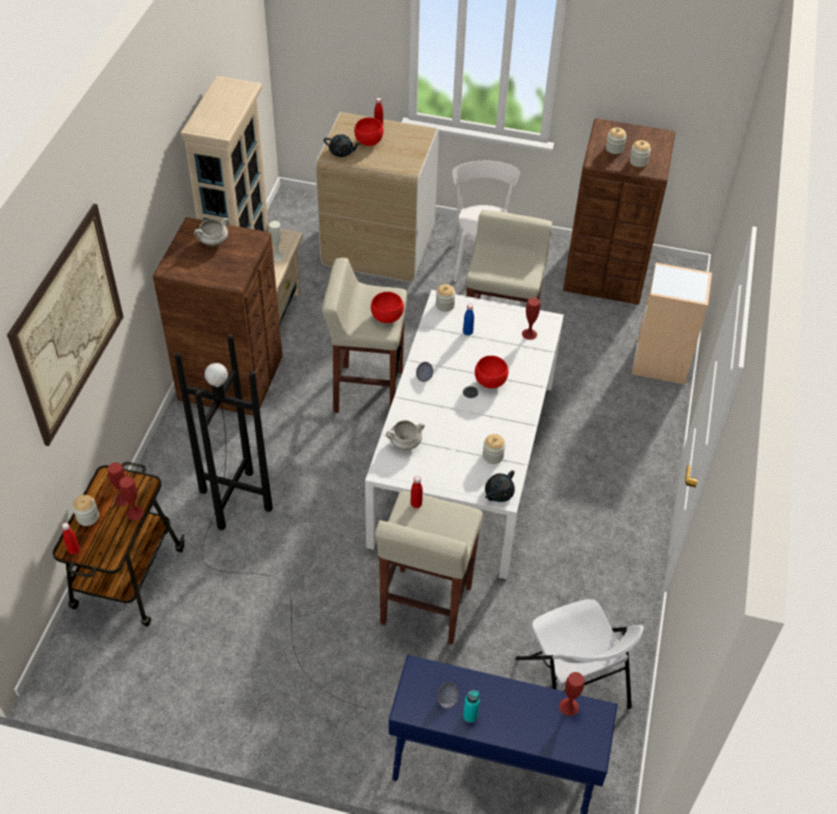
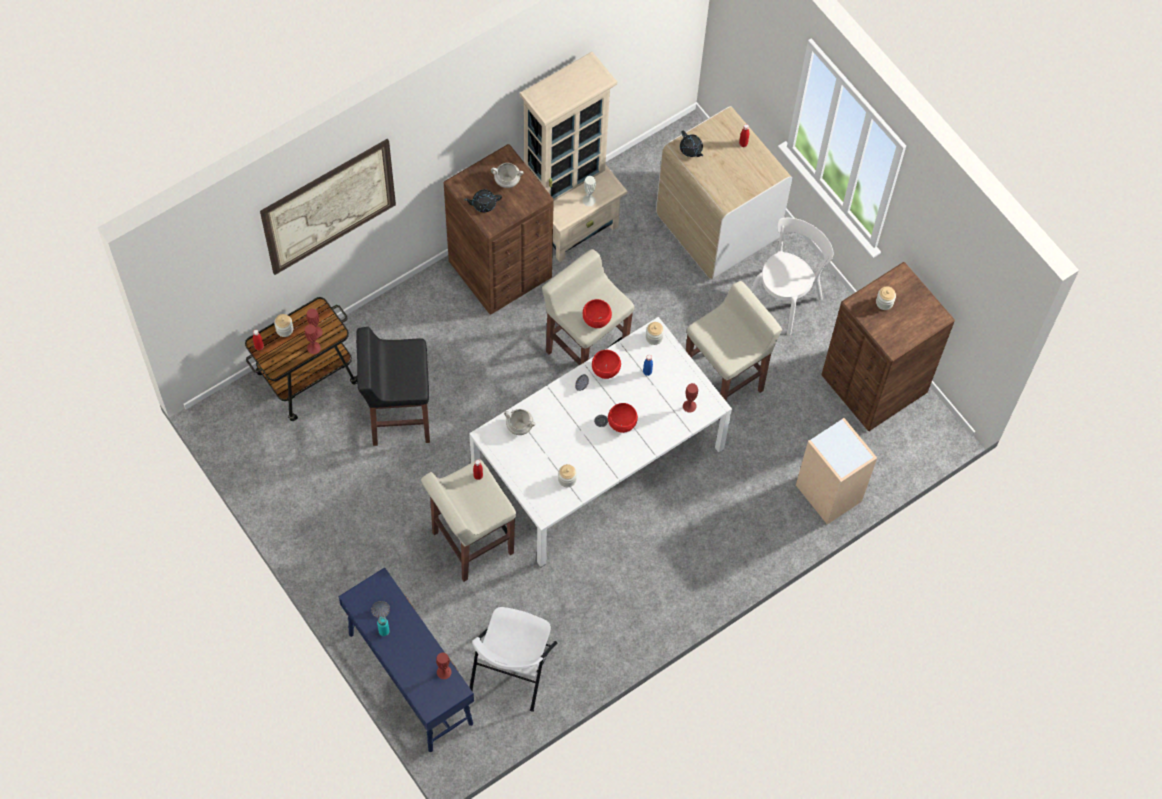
camera: 40 degrees right, 15 degrees up
black floor lamp [175,334,367,709] -> black stool [356,327,430,446]
red bowl [354,117,384,146] -> red bowl moved to [592,350,621,379]
black teapot [485,470,515,502] -> black teapot moved to [464,189,502,212]
jar [630,140,651,167] -> none

